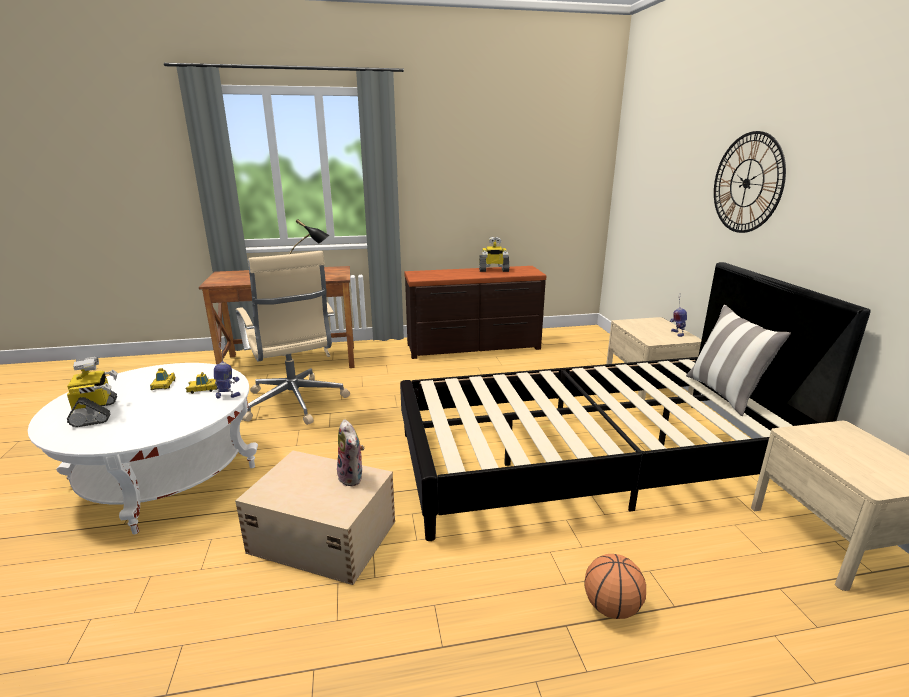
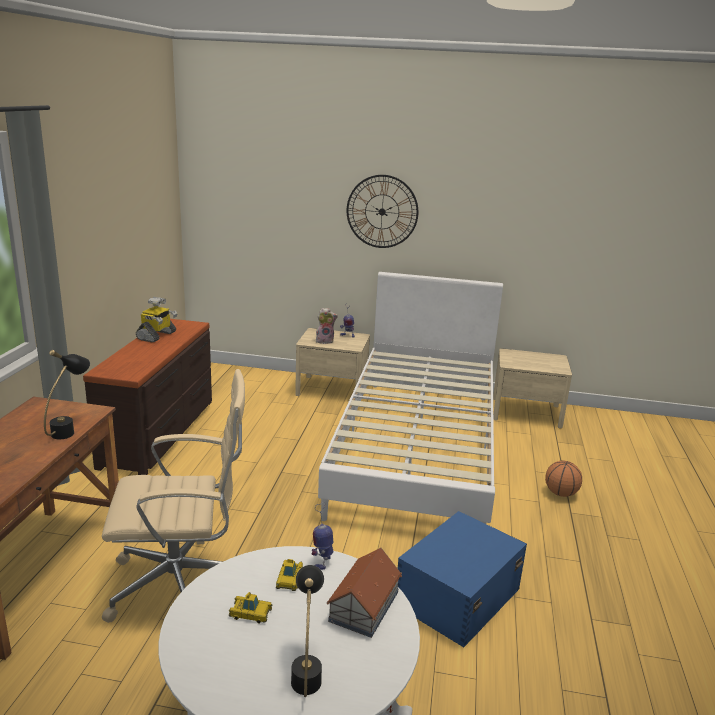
camera: 70 degrees left, 0 degrees up
toy robot [67,357,117,427] -> black table lamp [291,565,324,697]
beige storage box [235,451,395,585] -> blue storage box [398,511,527,647]
plush toy [337,419,364,486] -> plush toy moved to [316,308,338,344]
black bed [400,262,871,541] -> white bed [318,272,503,524]
pillow [686,305,791,416] -> none
none -> toy house [327,548,402,638]

